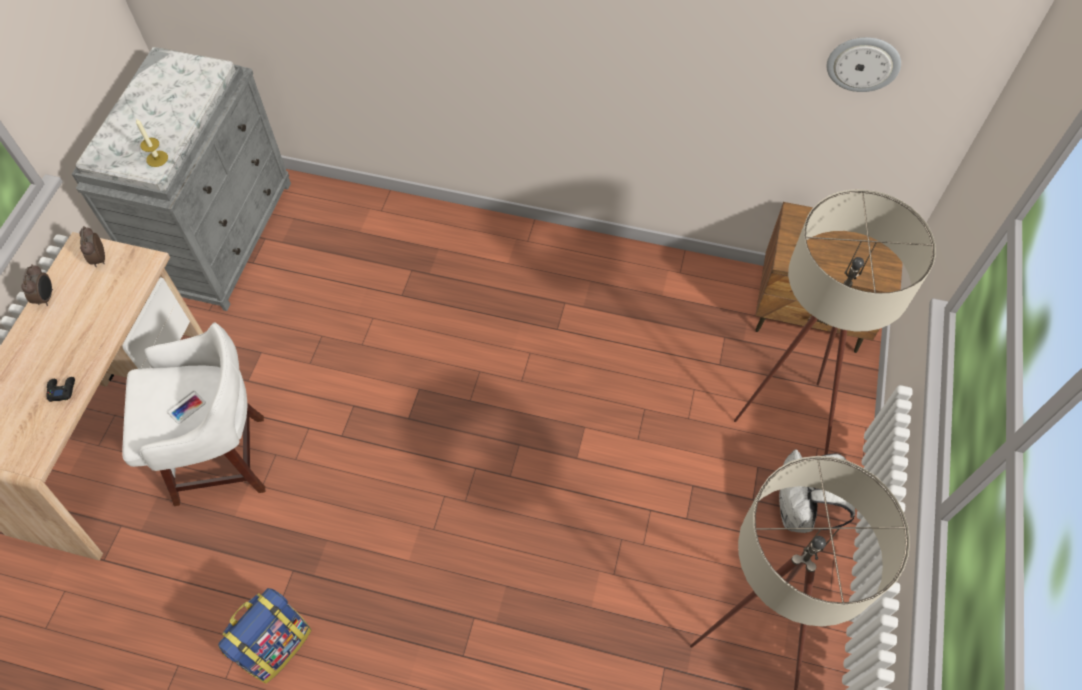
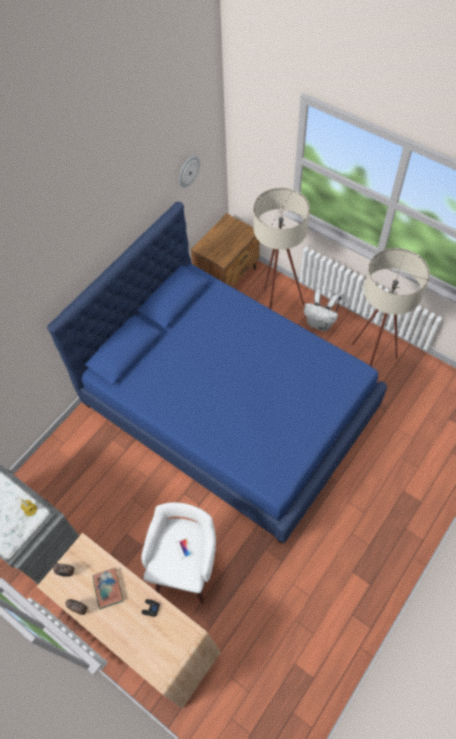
camera: 65 degrees left, 0 degrees up
backpack [218,588,312,684] -> none
none -> blue bed [47,202,387,544]
none -> book [92,568,123,609]

